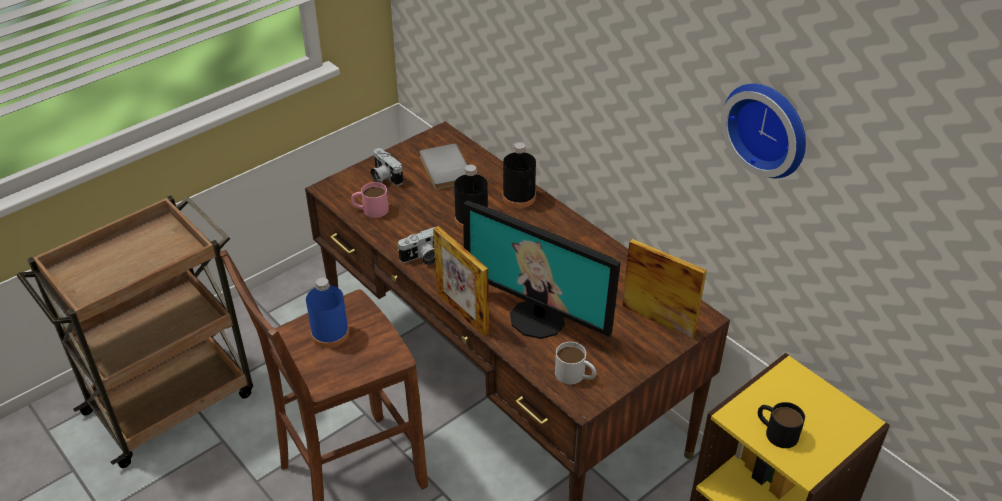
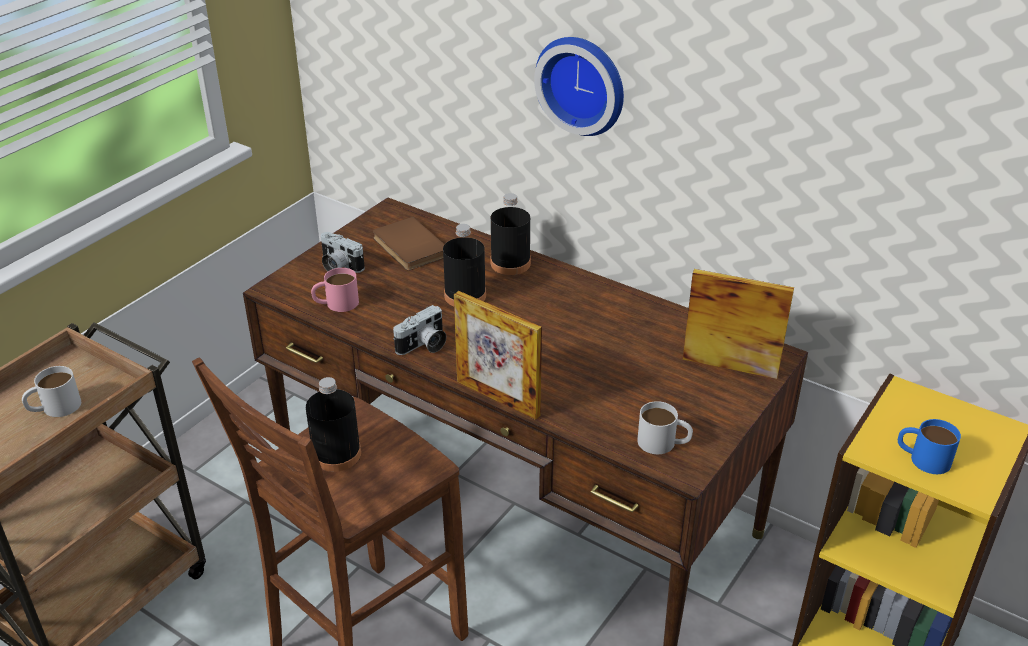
camera: 15 degrees left, 5 degrees down
blue bottle [306,278,349,348] -> black bottle [306,377,361,472]
grey book [420,143,467,190] -> brown book [373,217,445,271]
monitor [463,201,621,339] -> none
wall clock [721,84,806,178] -> wall clock moved to [534,37,624,136]
black mug [758,402,805,448] -> blue mug [898,419,961,474]
none -> white mug [22,366,81,417]

